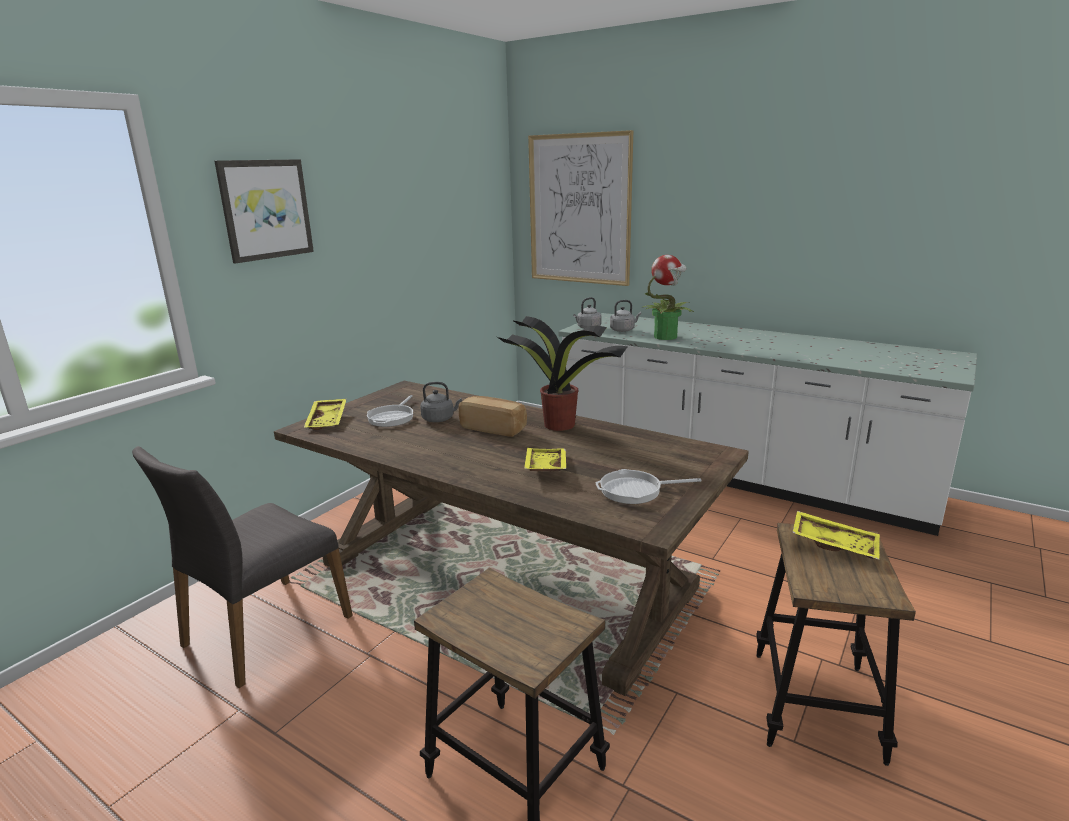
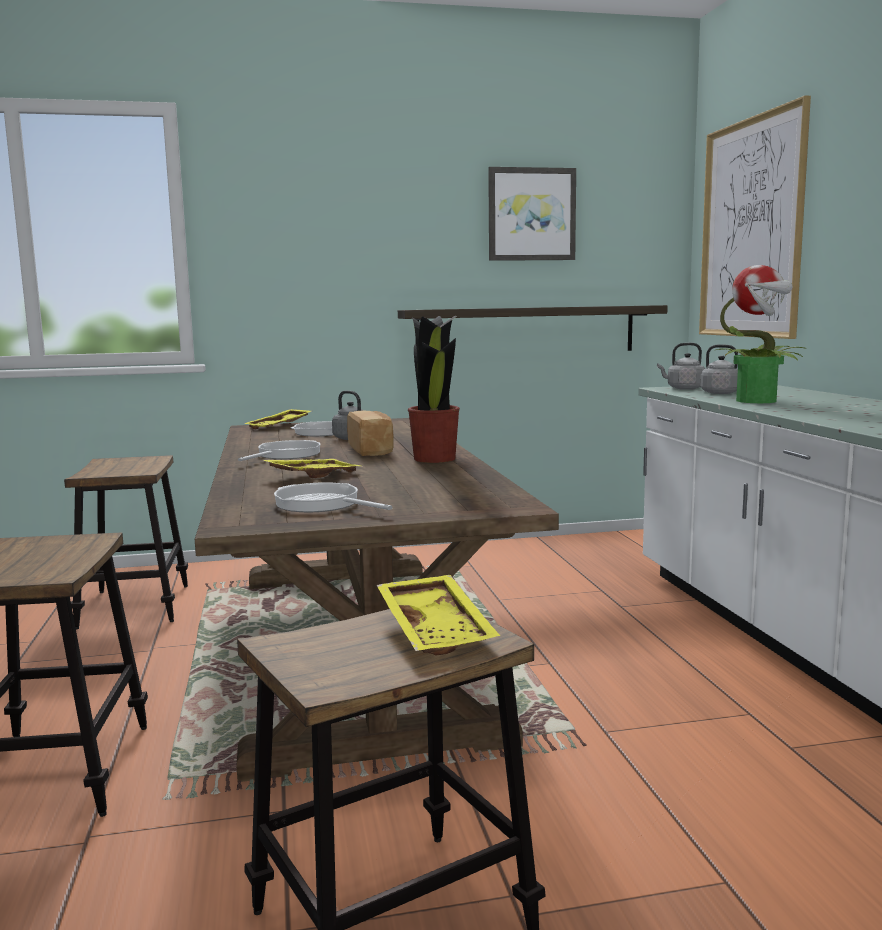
camera: 45 degrees right, 10 degrees down
grey chair [132,446,353,688] -> stool [64,455,188,630]
picture [215,159,314,263] -> picture moved to [488,167,576,261]
none -> frying pan [238,440,321,461]
none -> shelf [398,305,668,351]

